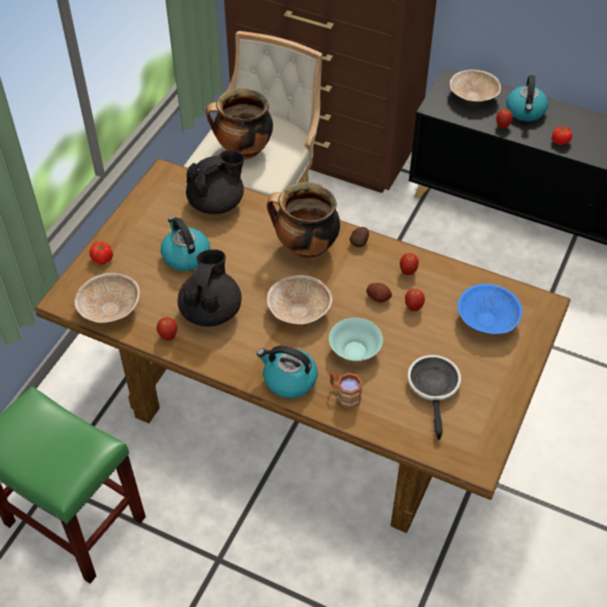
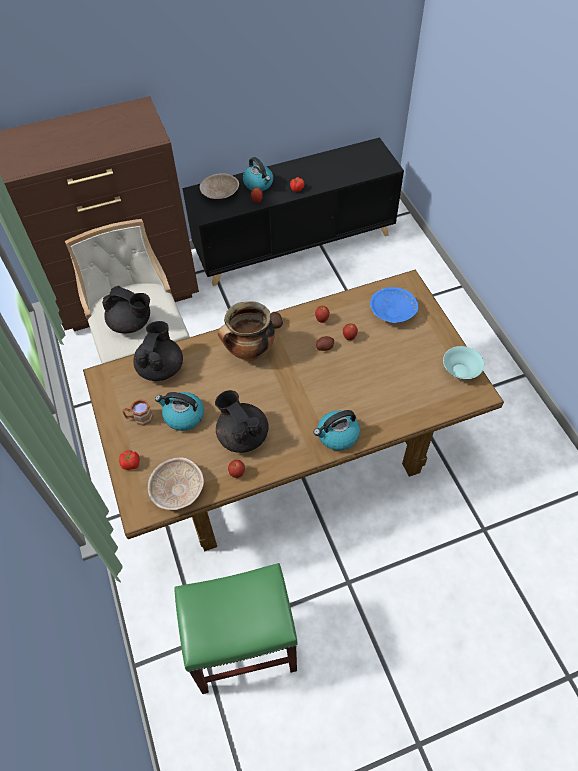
camera: 45 degrees left, 5 degrees up
cooking pot [206,88,273,160] -> black teapot [102,286,150,333]
beige bowl [267,275,333,325] -> none
turquoise bowl [329,318,383,361] -> turquoise bowl moved to [443,346,484,379]
brown mug [330,372,362,409] -> brown mug moved to [122,399,153,426]
frying pan [407,355,461,440] -> none

